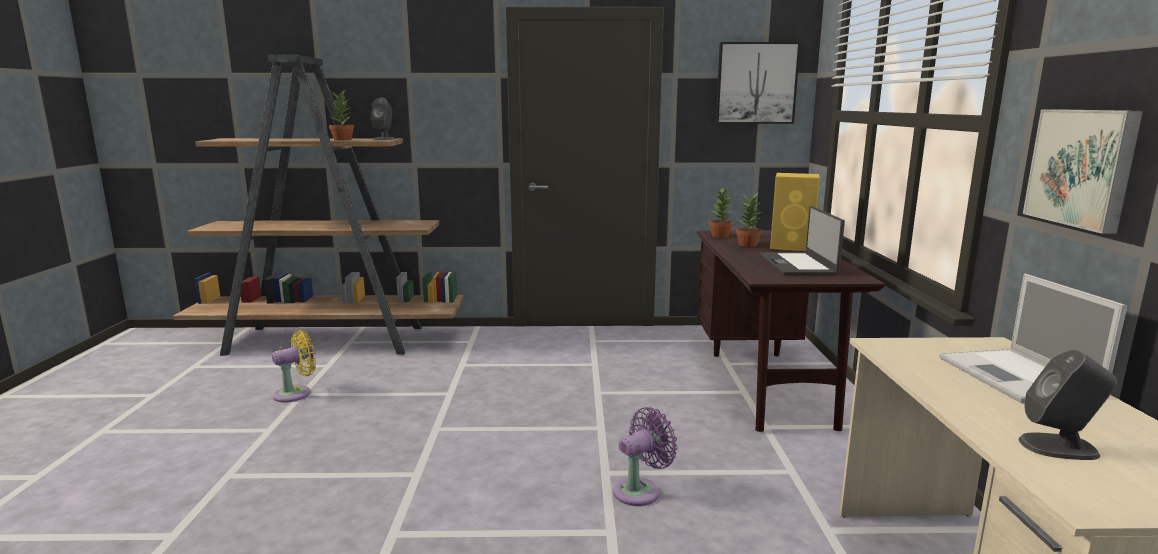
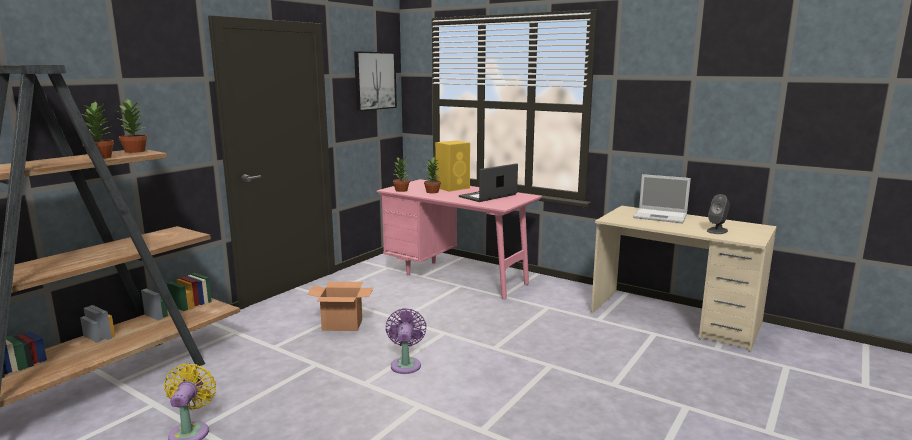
camera: 55 degrees left, 0 degrees up
grey speaker [371,98,395,140] -> potted plant [118,99,148,153]
purple fan [613,407,678,506] -> purple fan moved to [386,308,427,374]
brown desk [697,230,885,432] -> pink desk [377,179,542,299]
laptop [759,206,845,275] -> laptop turned 105 degrees clockwise [459,163,518,202]
picture [1023,109,1143,234] -> none
none -> cardboard box [307,282,373,331]

